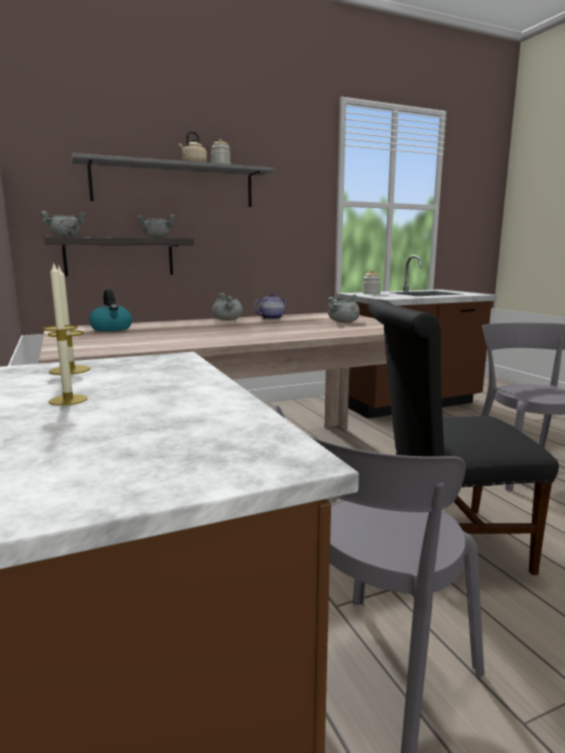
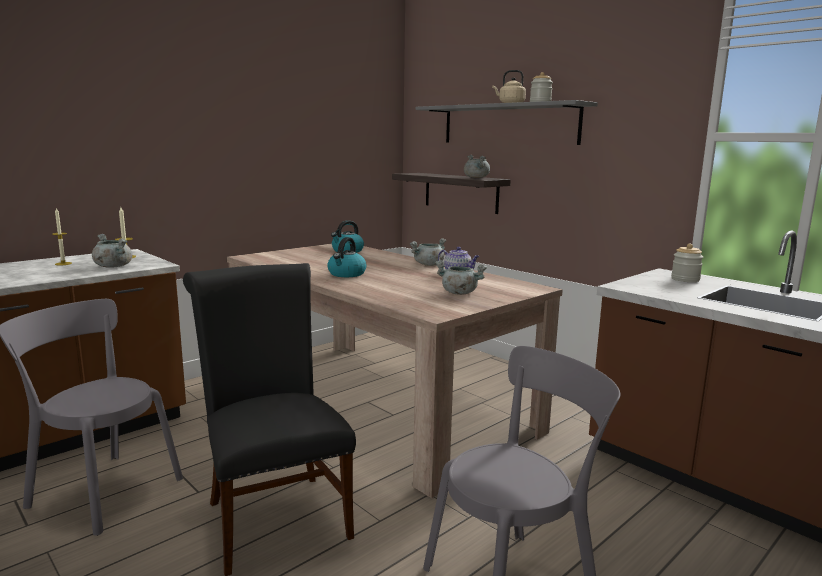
camera: 70 degrees right, 0 degrees up
grey cooking pot [40,211,86,237] -> grey cooking pot moved to [92,234,132,268]
none -> kettle [327,237,367,277]

